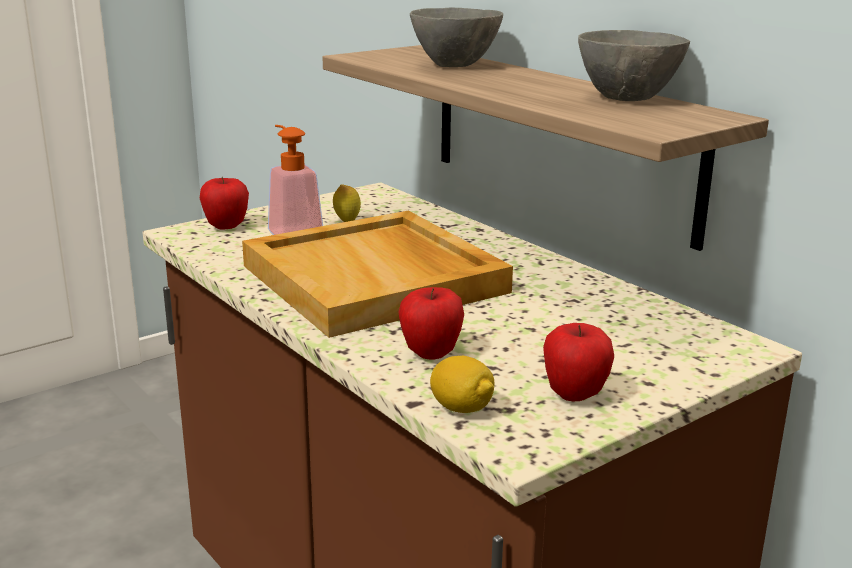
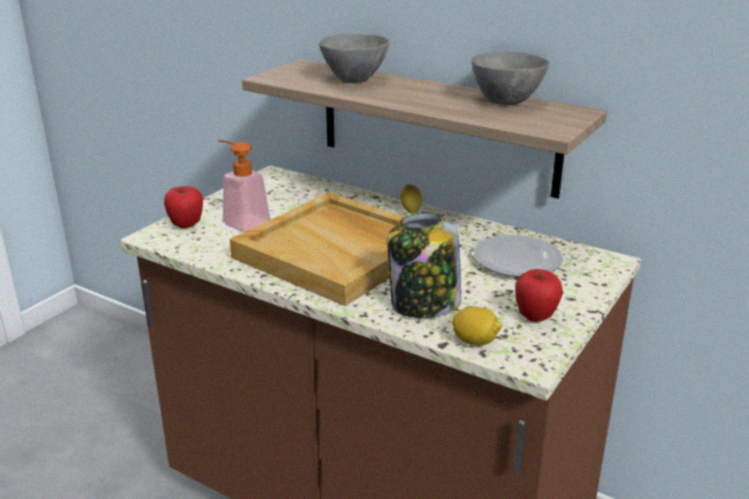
camera: 20 degrees left, 5 degrees up
lemon [333,184,361,222] -> lemon moved to [400,184,422,214]
apple [399,287,464,359] -> jar [387,213,461,318]
none -> plate [473,235,563,277]

